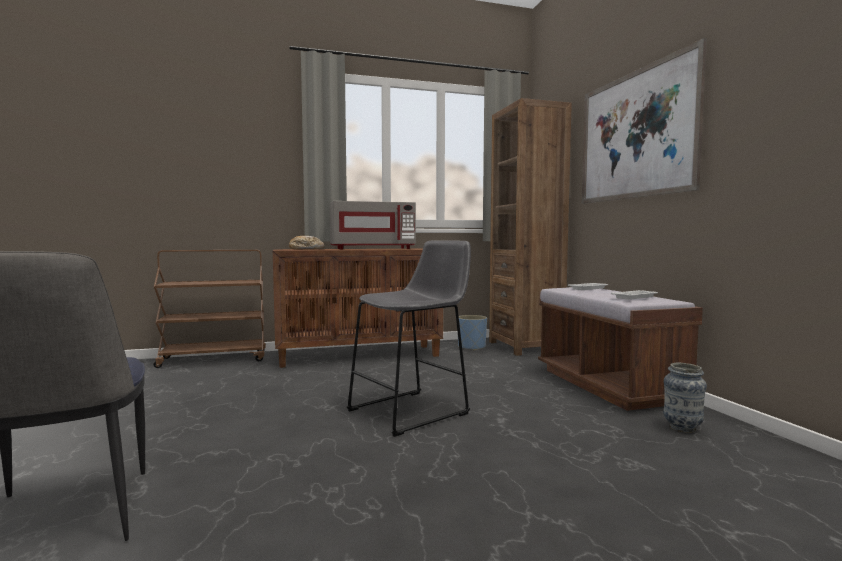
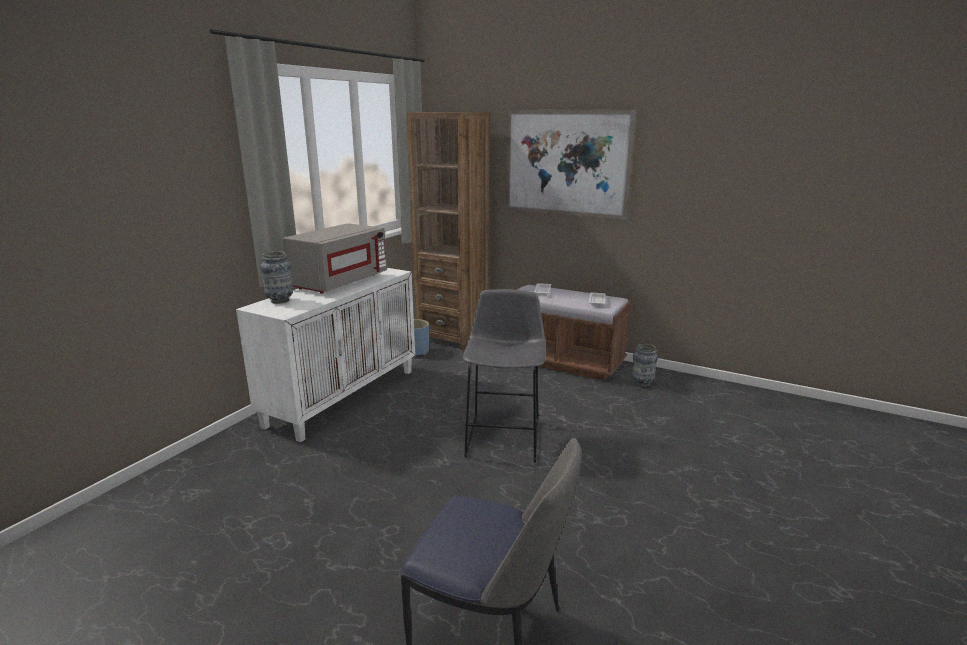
camera: 45 degrees left, 15 degrees up
brown cart [153,250,266,368] -> none
brown cabinet [273,249,443,368] -> white cabinet [236,268,415,442]
bread [289,236,324,250] -> vase [260,251,293,304]

